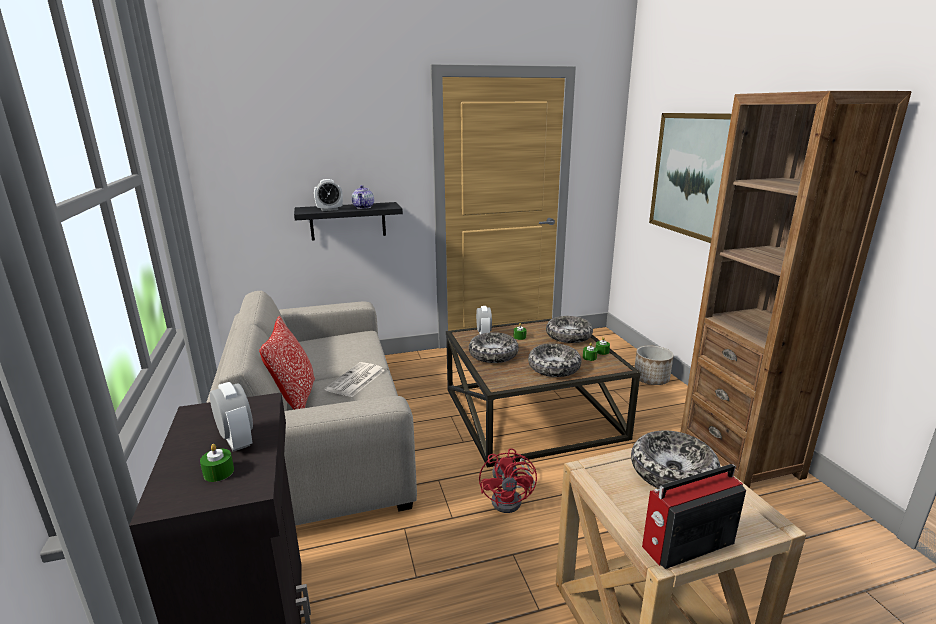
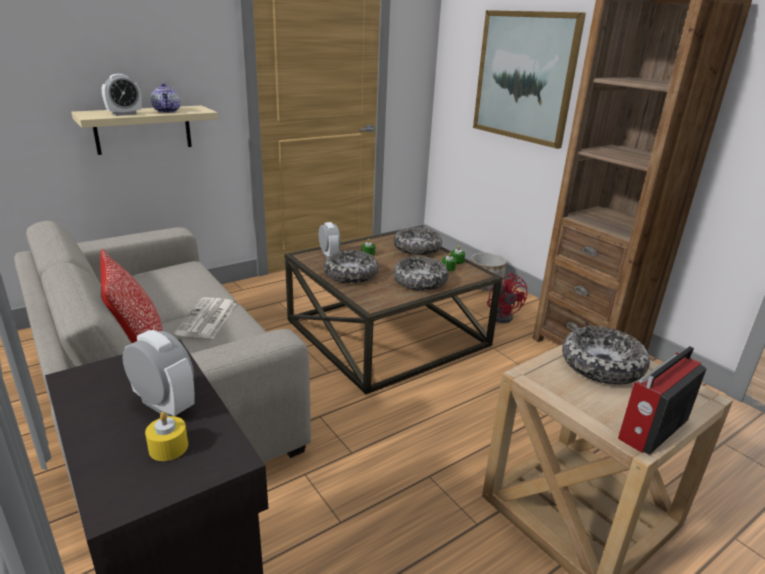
camera: 20 degrees left, 5 degrees up
green candle [200,444,234,482] -> yellow candle [145,412,188,461]
black shelf [294,202,403,241] -> beige shelf [71,105,218,155]
red fan [479,448,537,513] -> red fan moved to [487,273,528,323]

